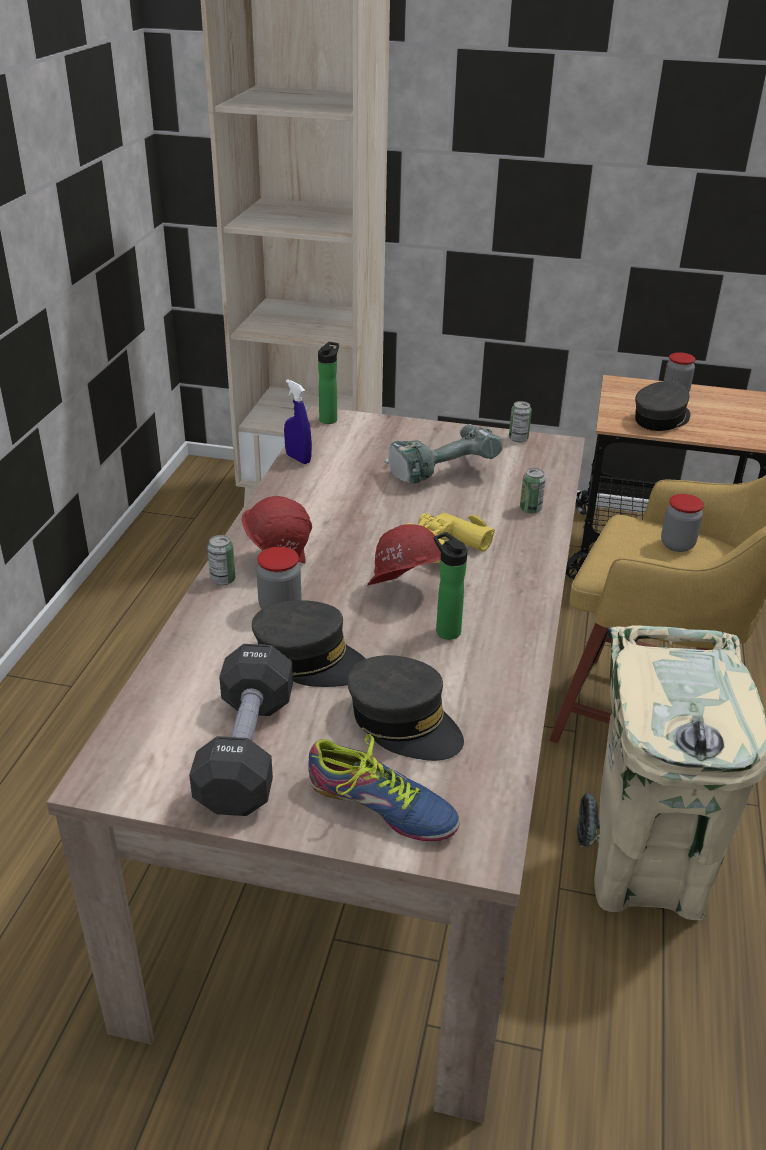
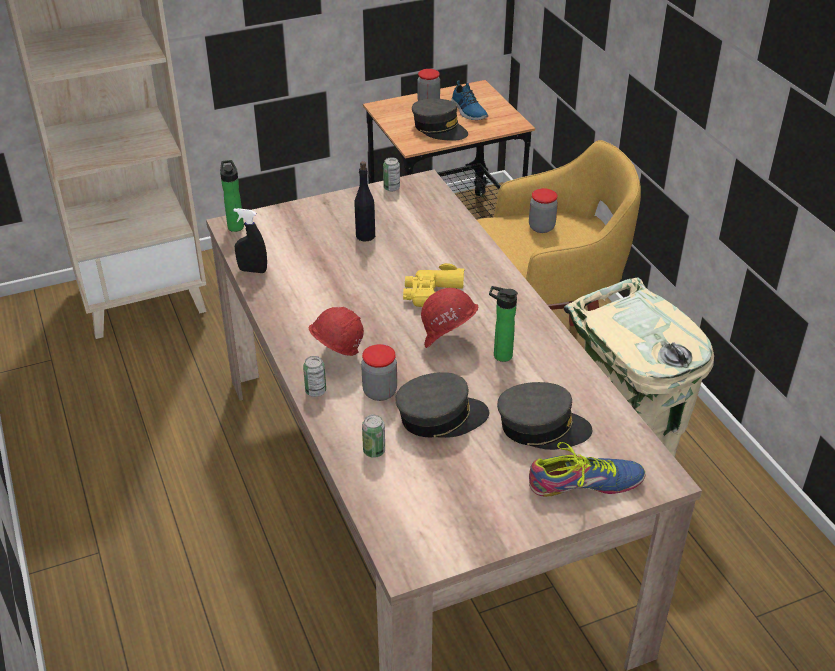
camera: 35 degrees left, 5 degrees up
black dumbbell [189,644,293,816] -> none
blue spray bottle [284,379,312,464] -> black spray bottle [233,208,267,273]
power drill [384,424,503,484] -> black bottle [354,161,375,241]
can [520,468,546,514] -> can moved to [362,415,385,458]
grey cap [635,381,690,431] -> grey cap turned 120 degrees clockwise [412,98,468,141]
none -> shoe [451,80,488,120]

